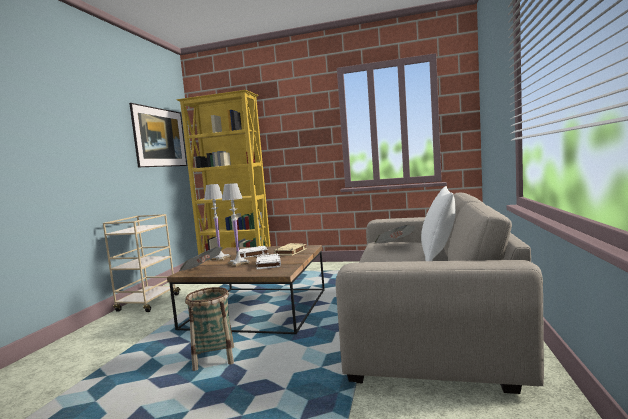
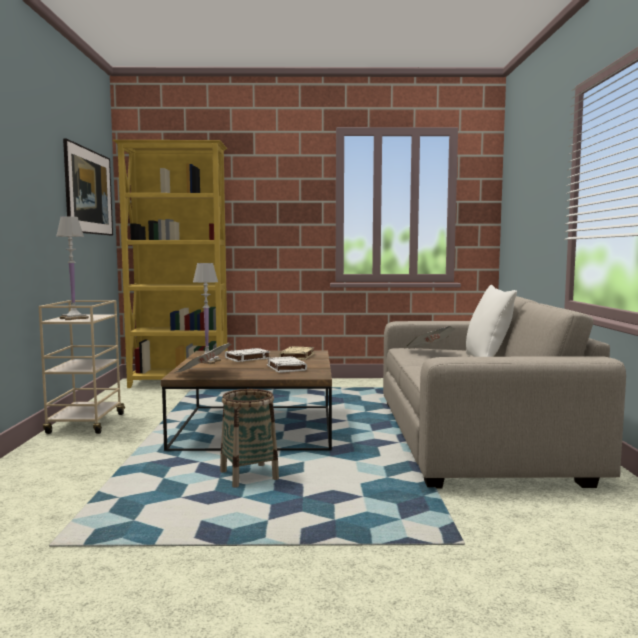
camera: 15 degrees left, 0 degrees up
white table lamp [222,183,250,267] -> white table lamp moved to [56,216,89,320]

